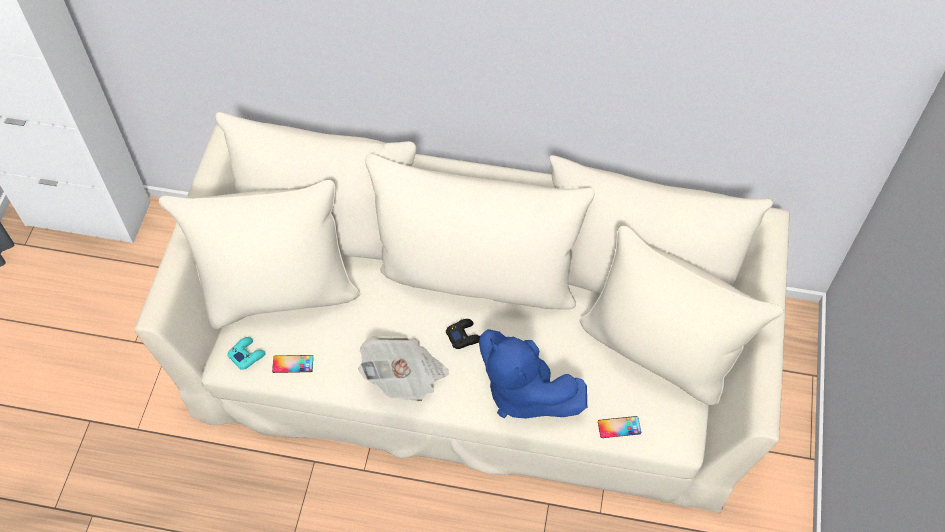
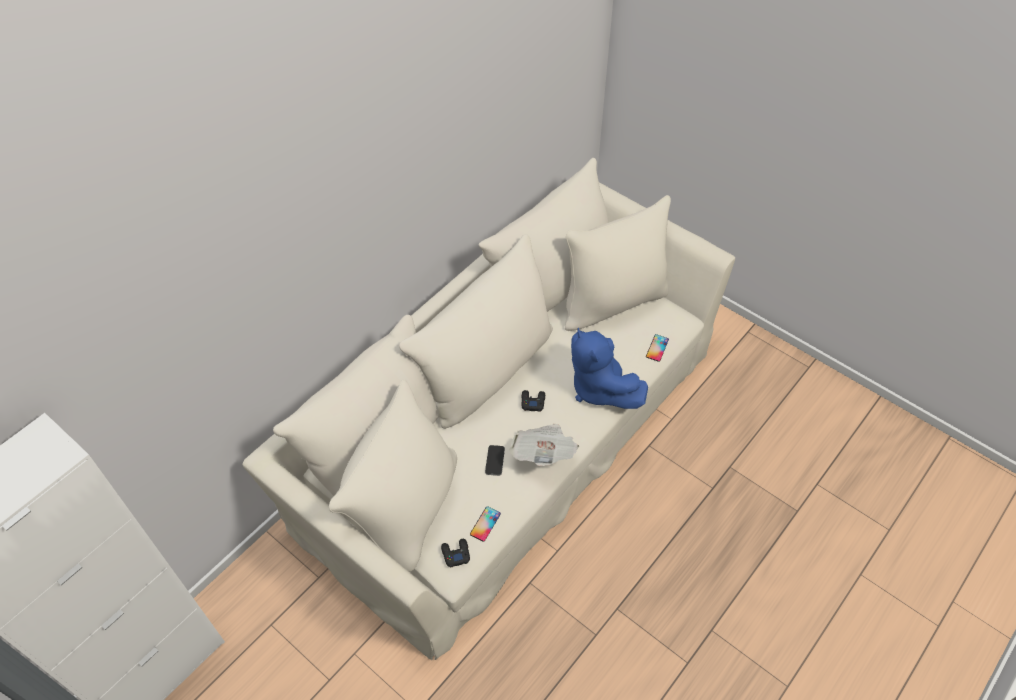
camera: 60 degrees left, 5 degrees down
turquoise game controller [228,337,266,370] -> black game controller [441,539,470,568]
blue plush toy [479,329,587,418] -> blue plush toy turned 75 degrees clockwise [571,328,648,409]
none -> phone [485,445,505,476]

